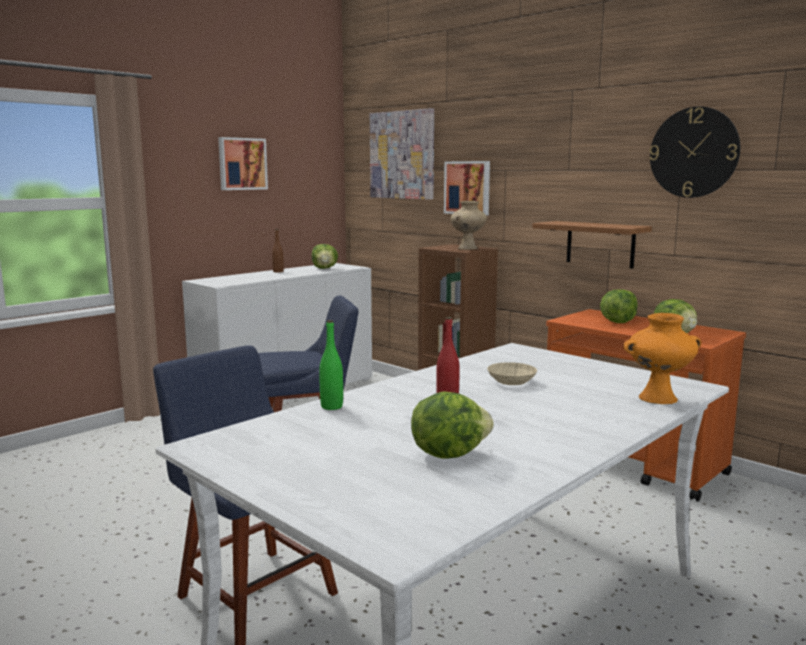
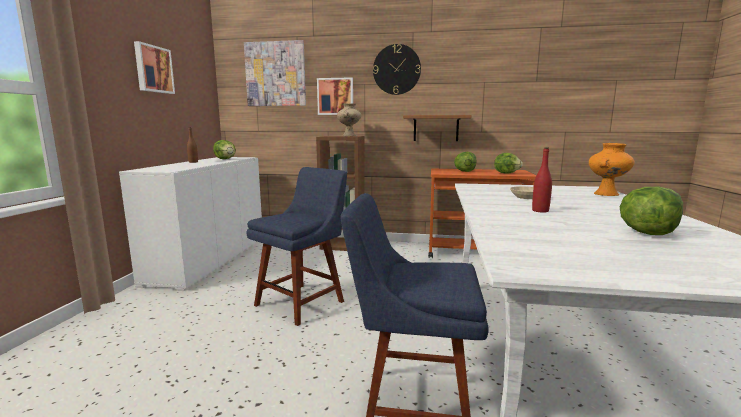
camera: 35 degrees left, 0 degrees up
green bottle [319,320,343,410] -> none
wall clock [649,106,740,198] -> wall clock moved to [373,44,421,95]

